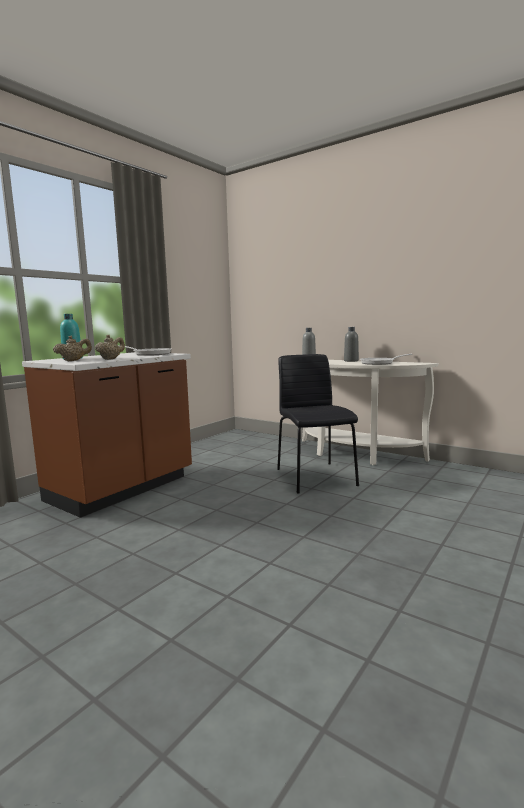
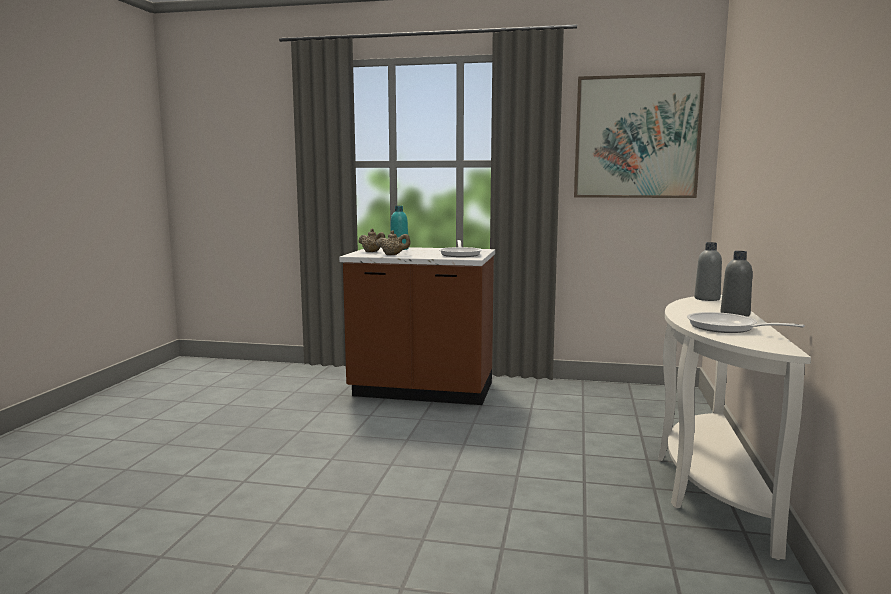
camera: 65 degrees right, 0 degrees up
black chair [277,354,359,493] -> none
none -> picture [574,73,705,198]

